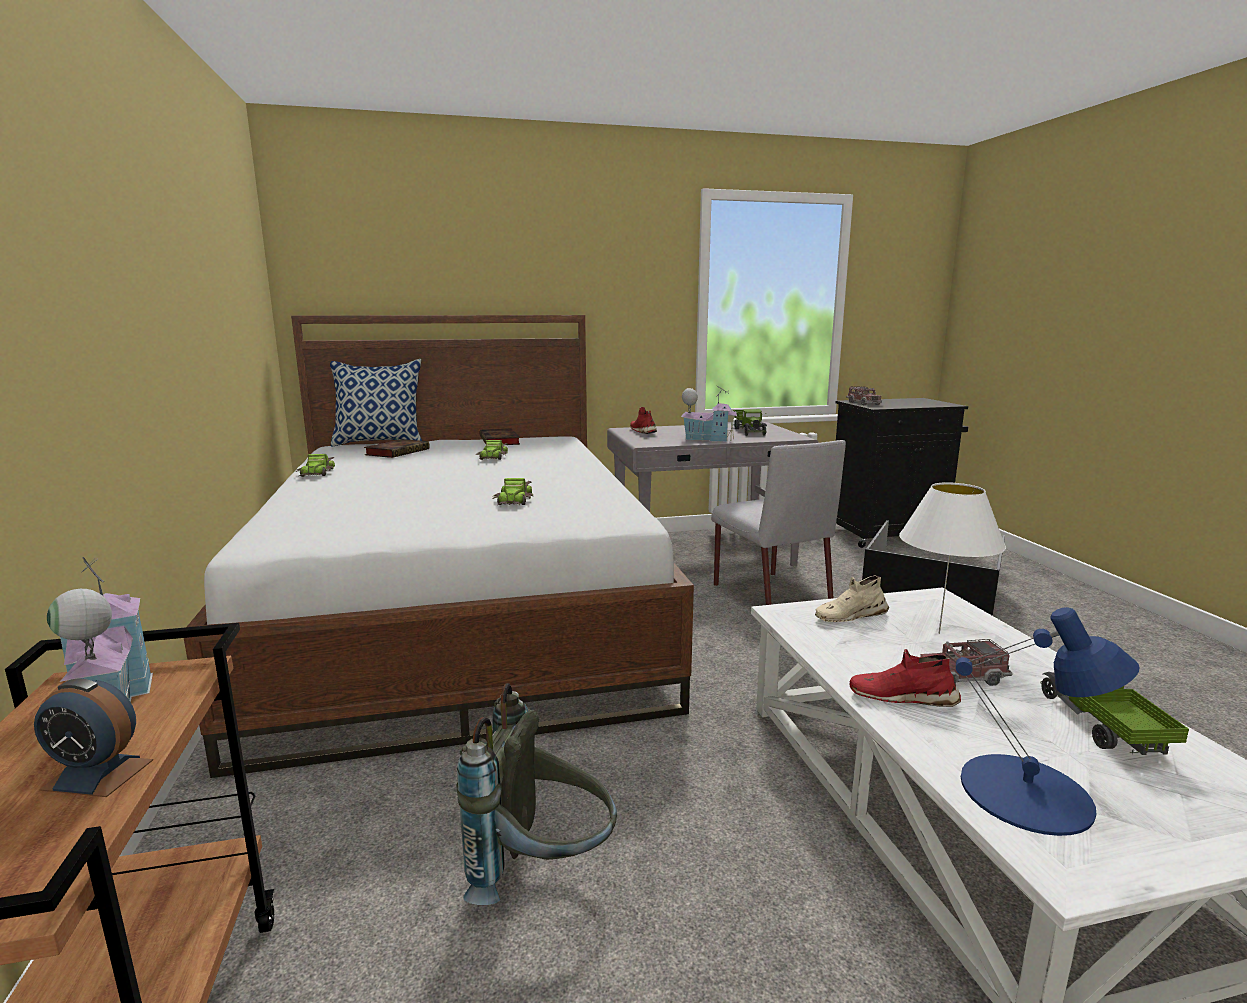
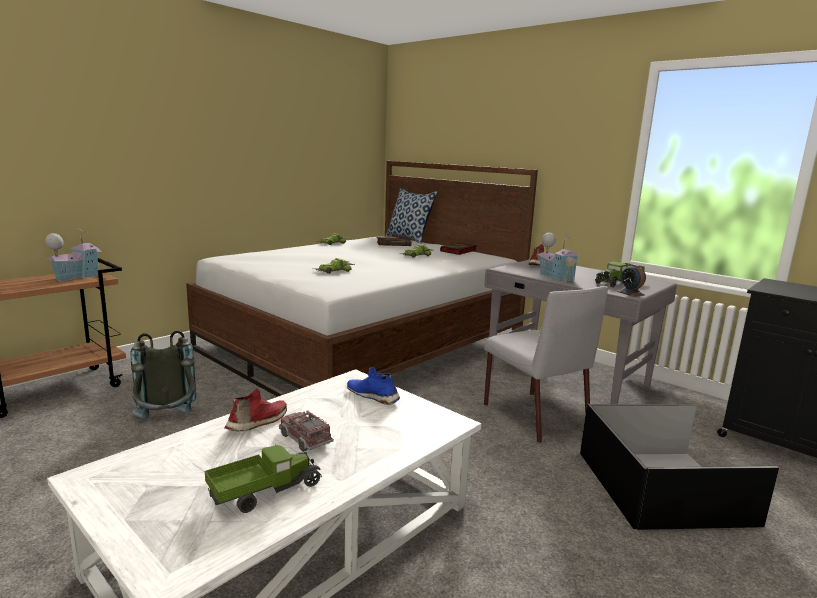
camera: 55 degrees right, 0 degrees up
alarm clock [34,679,153,797] -> alarm clock moved to [617,264,646,297]
grey chair [711,440,846,605] -> grey chair turned 60 degrees counterclockwise [484,286,608,443]
beige shoe [815,575,889,622] -> blue shoe [347,367,400,405]
toy truck [846,386,882,405] -> none
red shoe [849,649,961,707] -> red shoe turned 60 degrees clockwise [225,388,287,431]
white table lamp [899,482,1006,634] -> none
blue table lamp [956,607,1140,836] -> none

